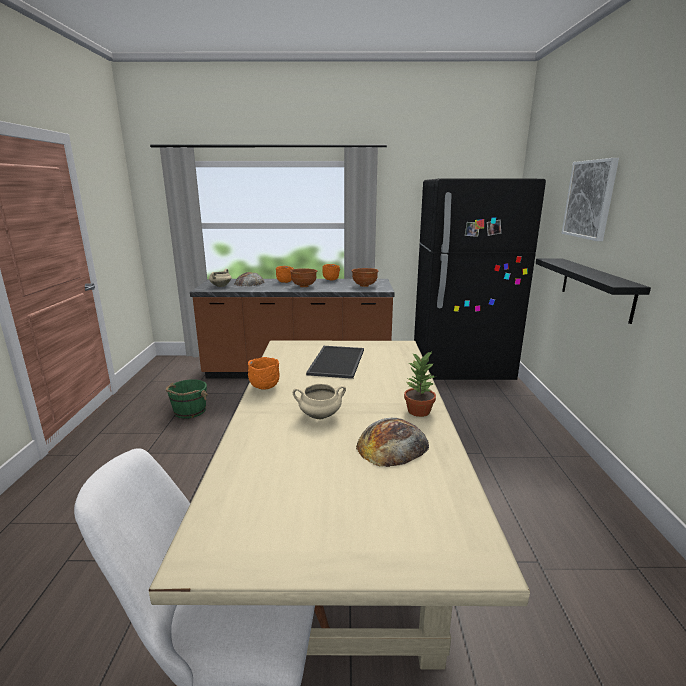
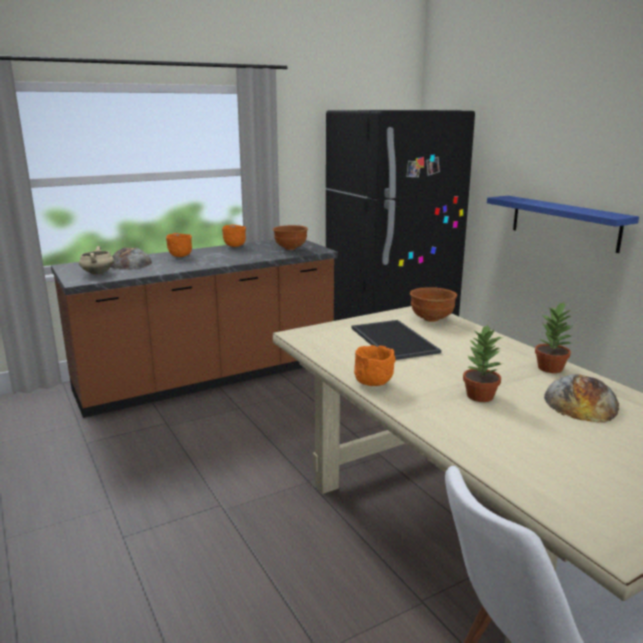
camera: 30 degrees left, 0 degrees up
green bucket [166,379,207,419] -> none
brown bowl [290,268,317,287] -> brown bowl moved to [410,287,457,322]
beige cooking pot [293,384,346,419] -> potted plant [463,324,503,402]
black shelf [536,259,651,324] -> blue shelf [487,196,639,253]
picture [562,158,619,241] -> none

